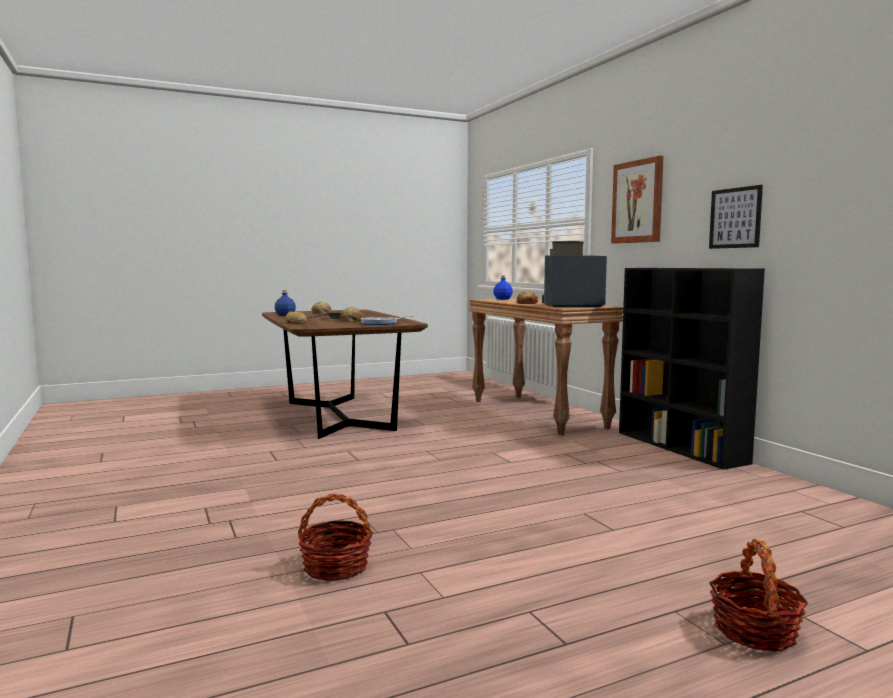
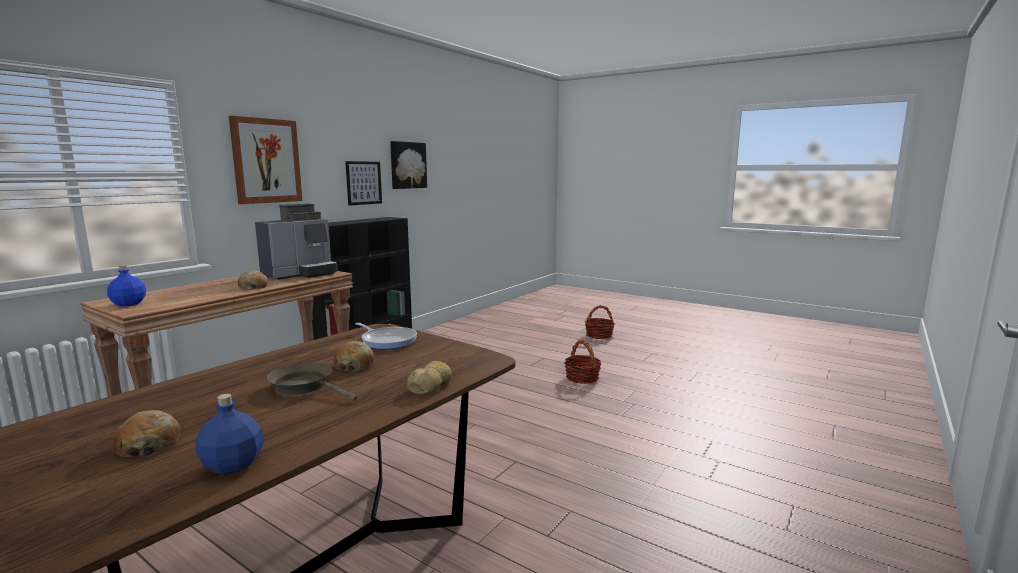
camera: 120 degrees left, 5 degrees up
basket [298,493,373,581] -> basket moved to [564,340,602,384]
coffee machine [542,241,607,307] -> coffee machine turned 105 degrees counterclockwise [255,204,338,280]
none -> picture [390,141,427,189]

